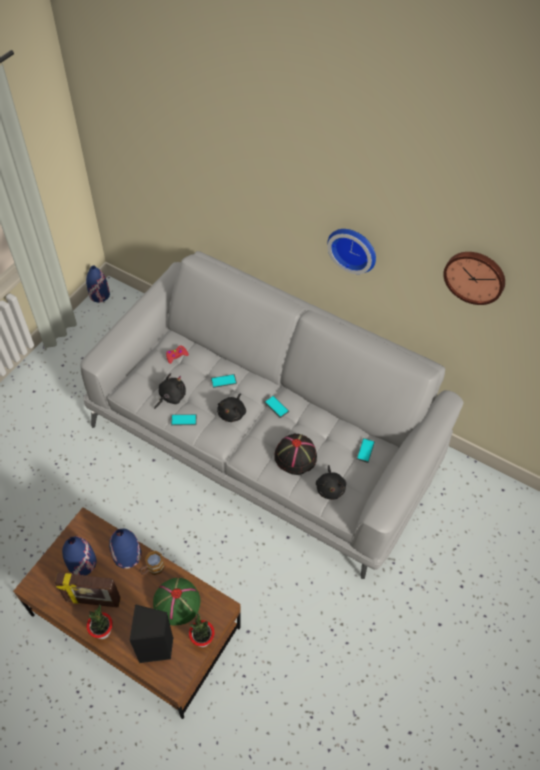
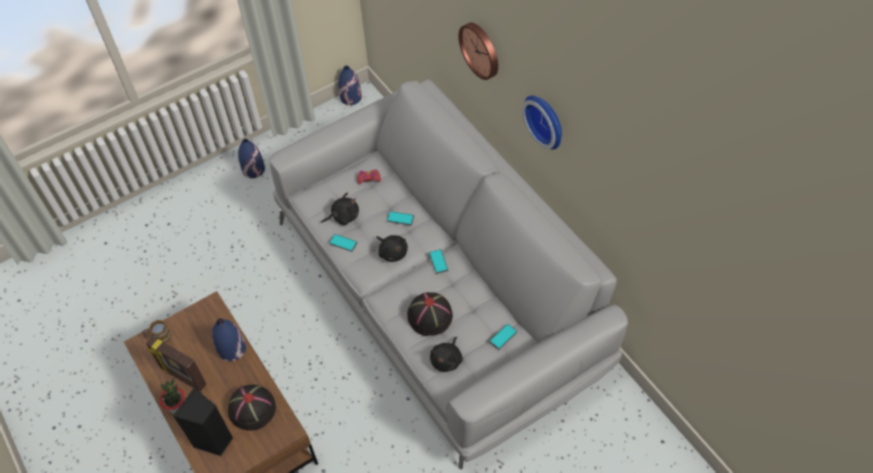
camera: 30 degrees right, 0 degrees up
blue vase [62,536,97,576] -> blue vase moved to [238,139,265,178]
mug [139,551,165,575] -> mug moved to [142,320,172,343]
green hat [153,578,200,625] -> black hat [228,384,276,431]
potted plant [189,613,215,647] -> none
black plush toy [217,393,246,422] -> black plush toy turned 90 degrees counterclockwise [376,235,408,262]
wall clock [443,252,505,305] -> wall clock moved to [458,23,498,80]

